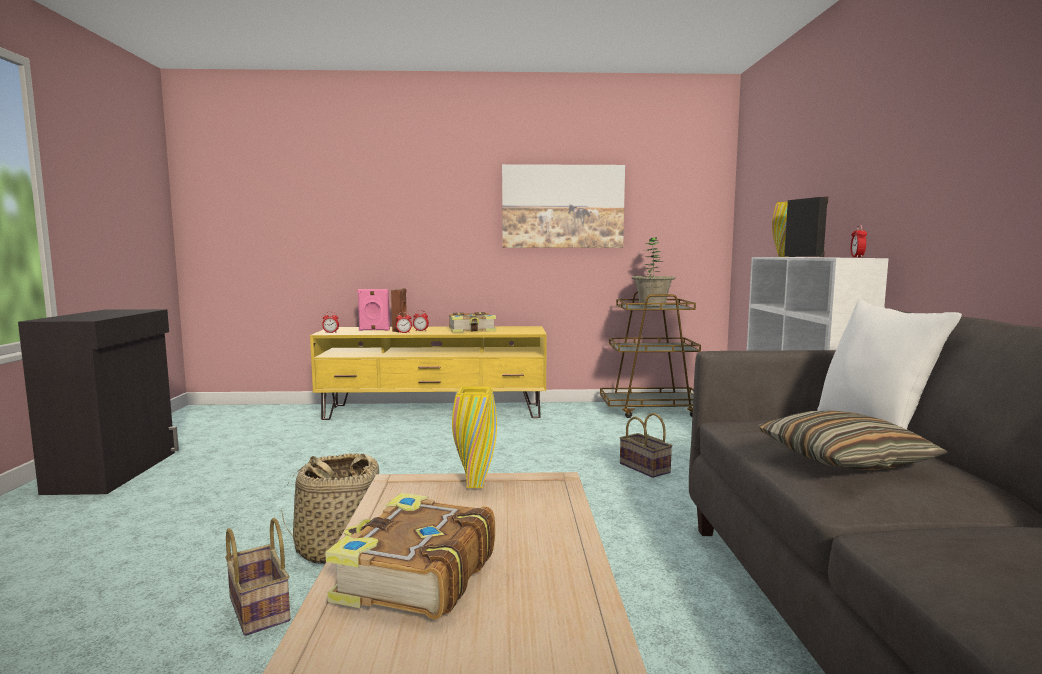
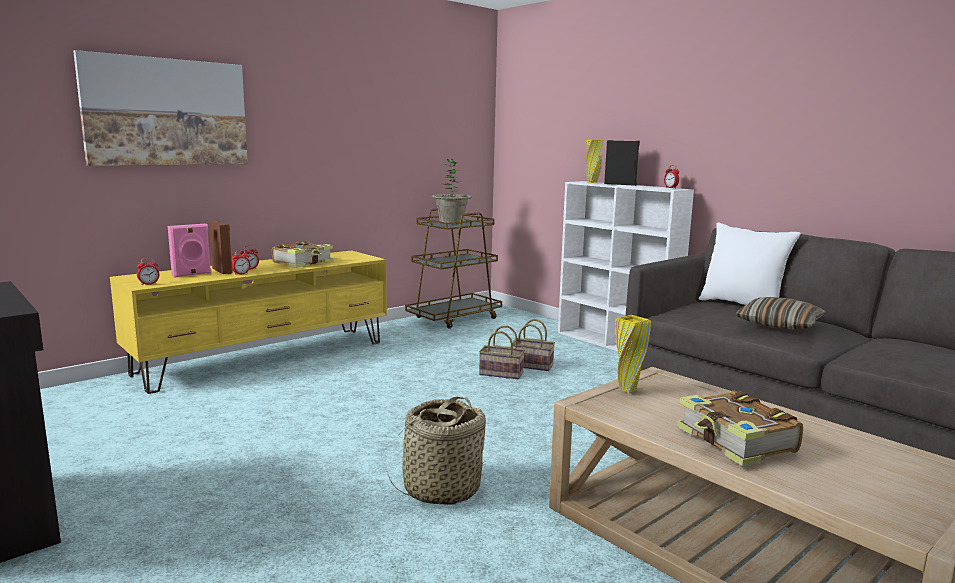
camera: 40 degrees left, 5 degrees up
basket [225,517,290,636] -> basket moved to [479,326,525,379]
picture [502,164,625,248] -> picture moved to [73,50,248,166]

